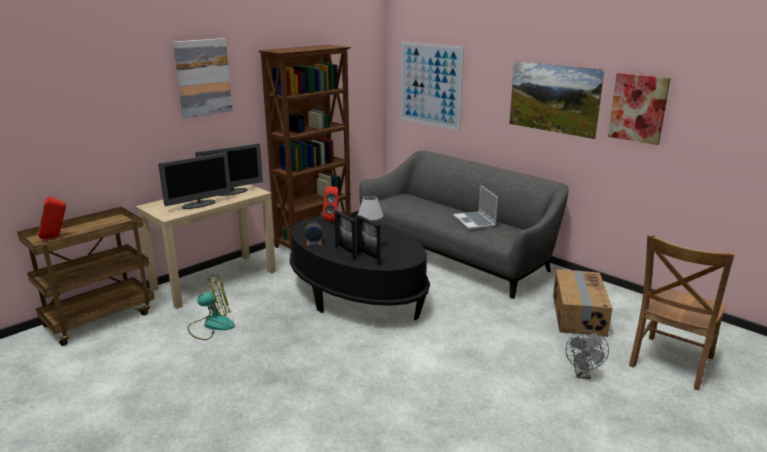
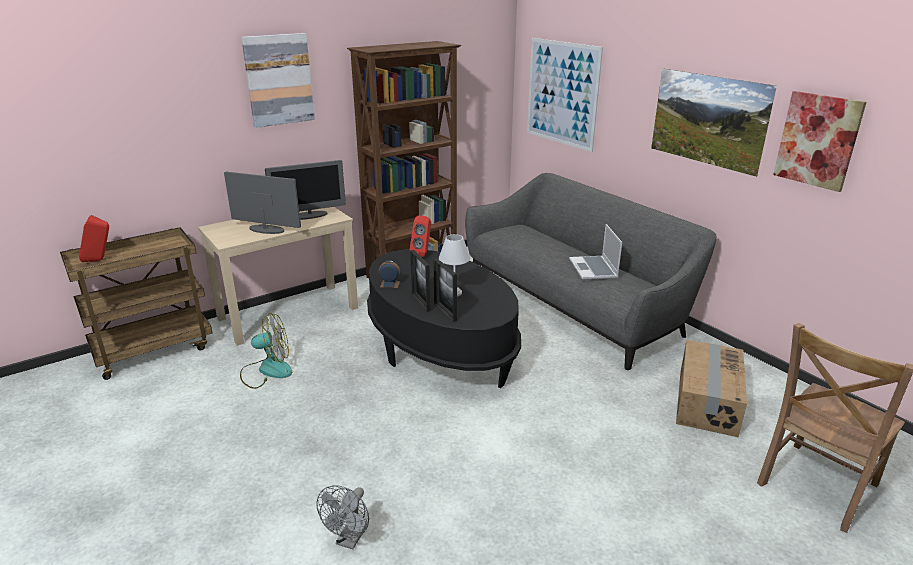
camera: 10 degrees right, 5 degrees up
monitor [158,152,231,209] -> monitor turned 135 degrees counterclockwise [224,171,301,234]
grey fan [566,330,609,379] -> grey fan moved to [316,485,369,549]

